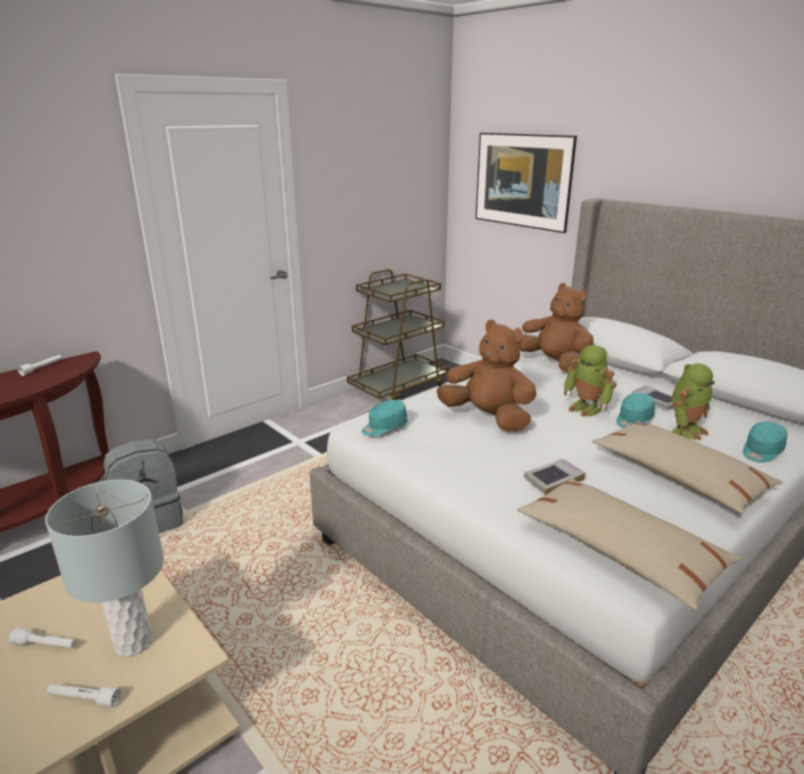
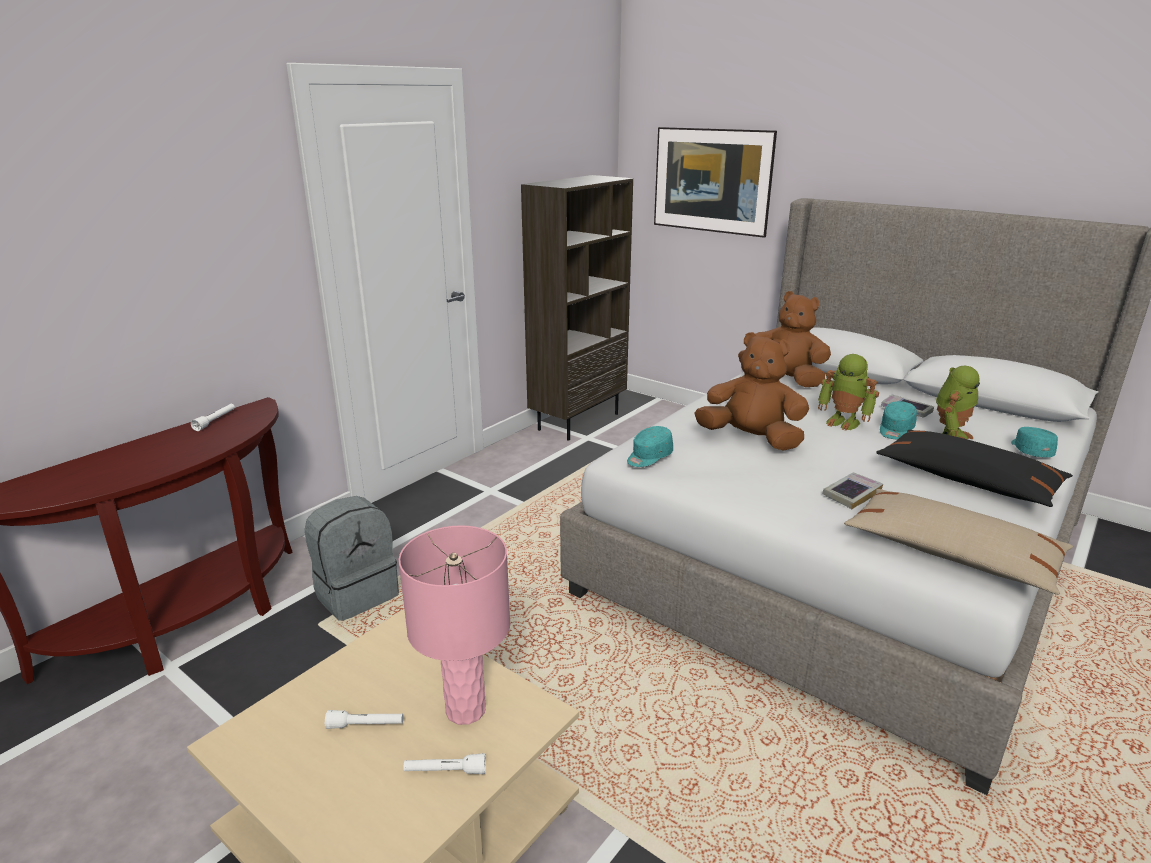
camera: 10 degrees left, 0 degrees up
grey table lamp [45,479,164,657] -> pink table lamp [399,525,510,725]
brown cart [347,269,449,400] -> brown bookcase [521,175,633,441]
beige pillow [592,421,783,514] -> black pillow [876,430,1073,507]
turquoise cap [743,421,787,463] -> turquoise cap turned 150 degrees clockwise [1011,427,1058,457]

